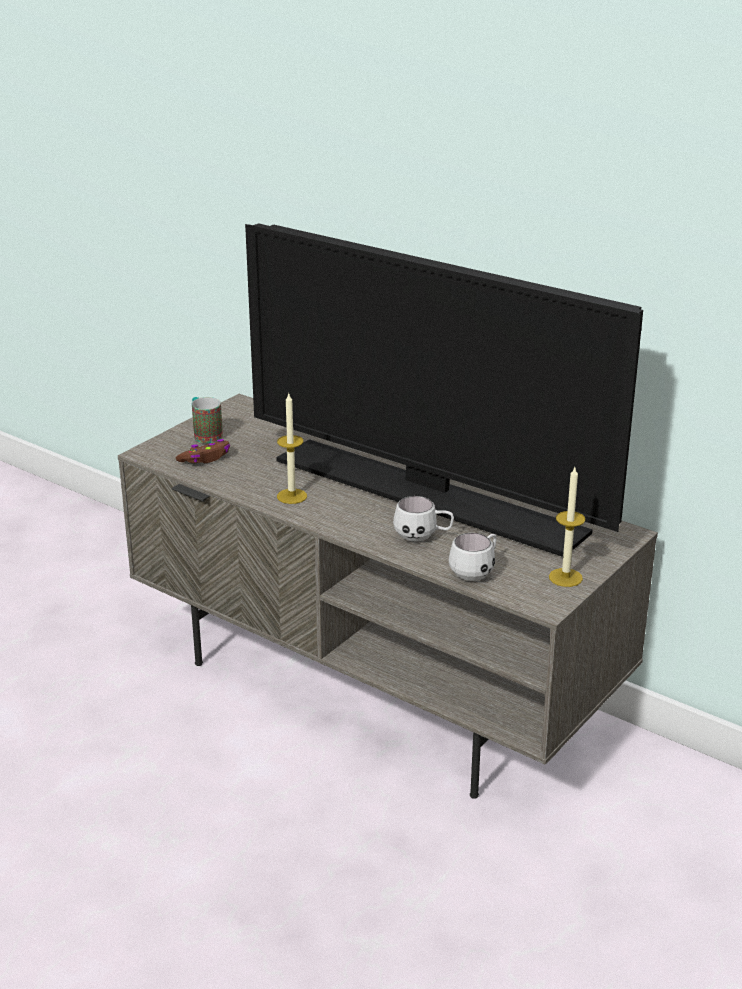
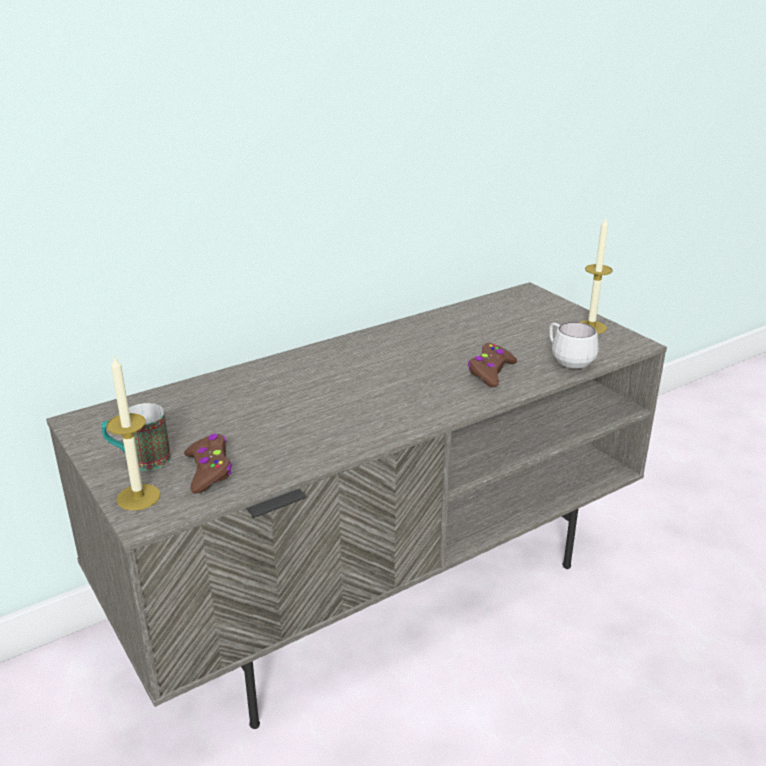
camera: 70 degrees left, 0 degrees up
television [245,223,643,557] -> none
candle [277,392,307,504] -> candle moved to [106,355,160,510]
white mug [393,496,454,541] -> brown game controller [468,343,517,387]

